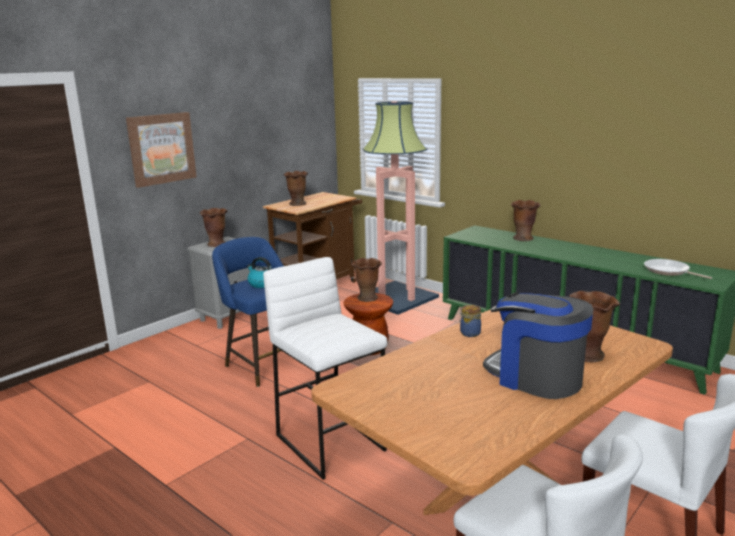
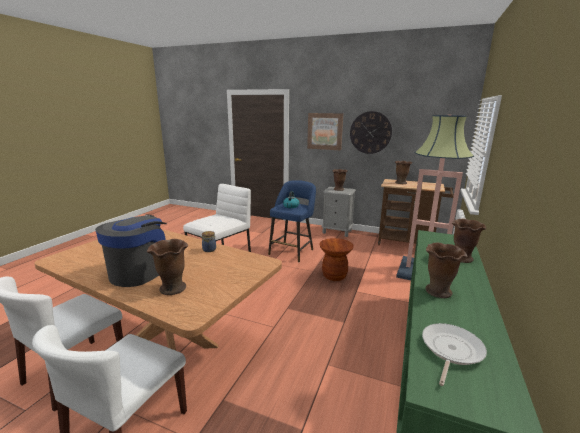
camera: 70 degrees right, 0 degrees up
brown vase [351,258,382,302] -> brown vase moved to [426,242,467,298]
none -> wall clock [350,111,392,154]

